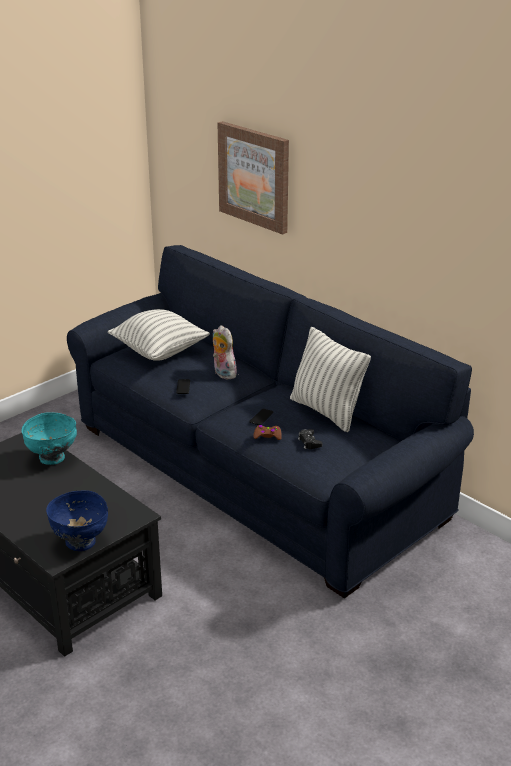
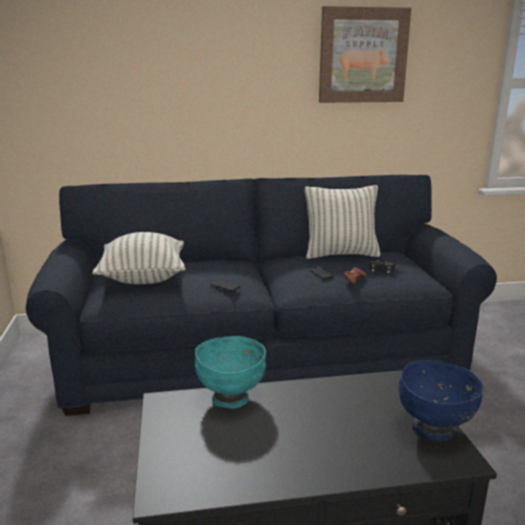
camera: 55 degrees left, 10 degrees down
plush toy [213,325,237,379] -> none
picture [218,121,289,235] -> picture moved to [319,6,411,103]

